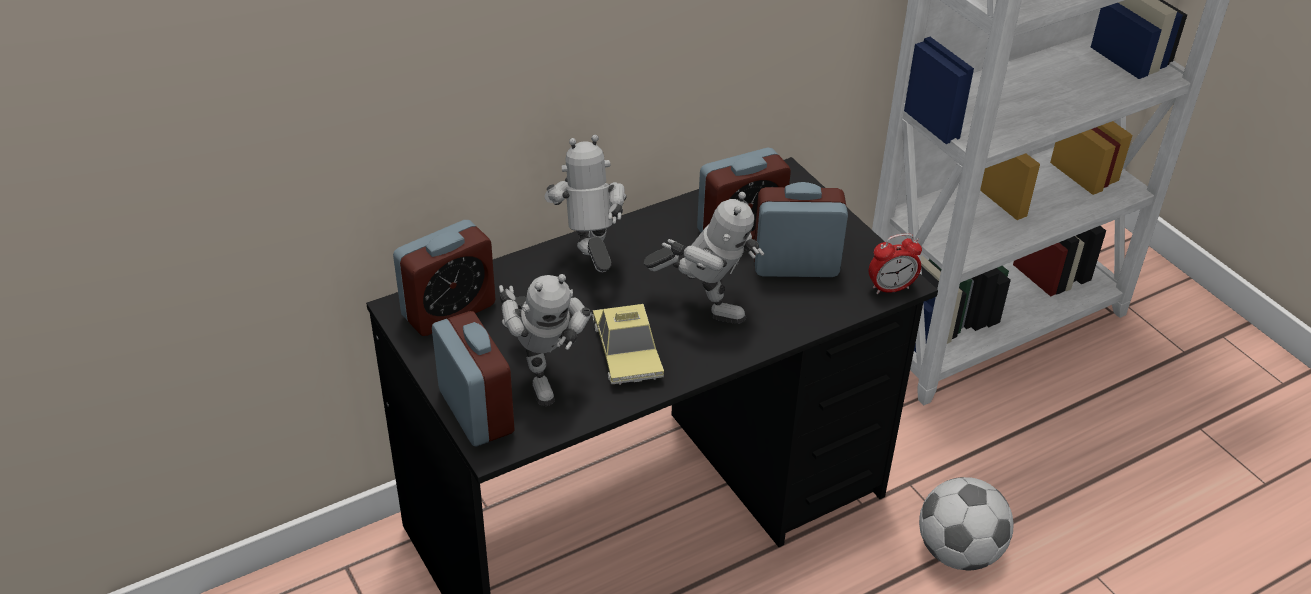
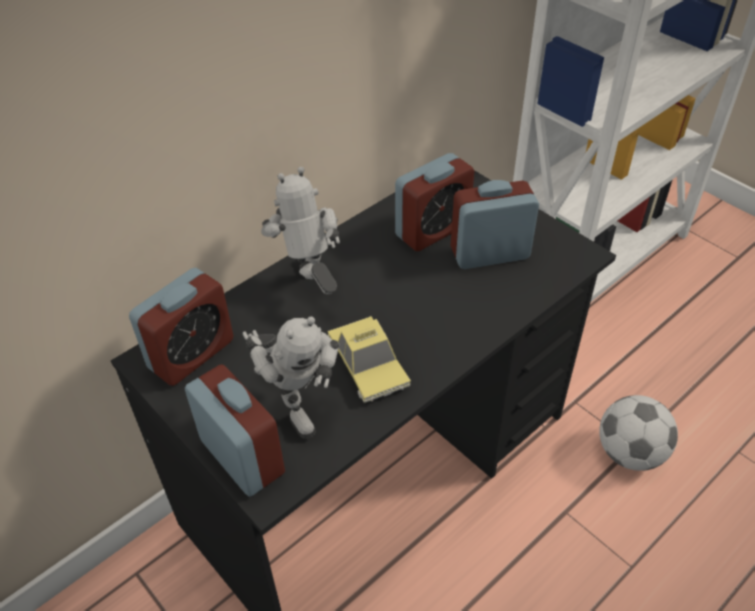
camera: 10 degrees left, 5 degrees up
toy robot [644,192,764,324] -> none
alarm clock [869,233,922,294] -> none

